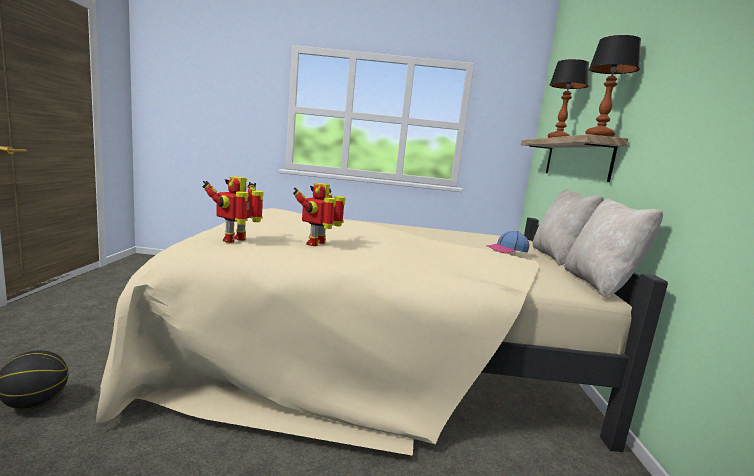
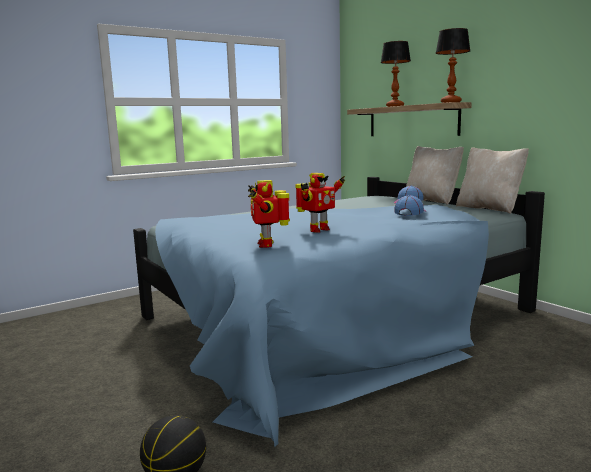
camera: 35 degrees left, 0 degrees up
beige bed [96,208,668,456] -> blue bed [133,177,545,447]
toy robot [293,183,346,246] -> toy robot turned 120 degrees counterclockwise [295,173,346,233]
none -> cap [394,195,426,216]

